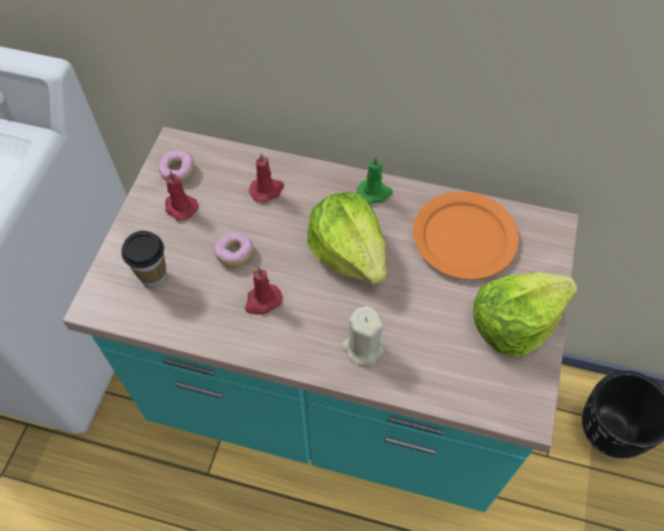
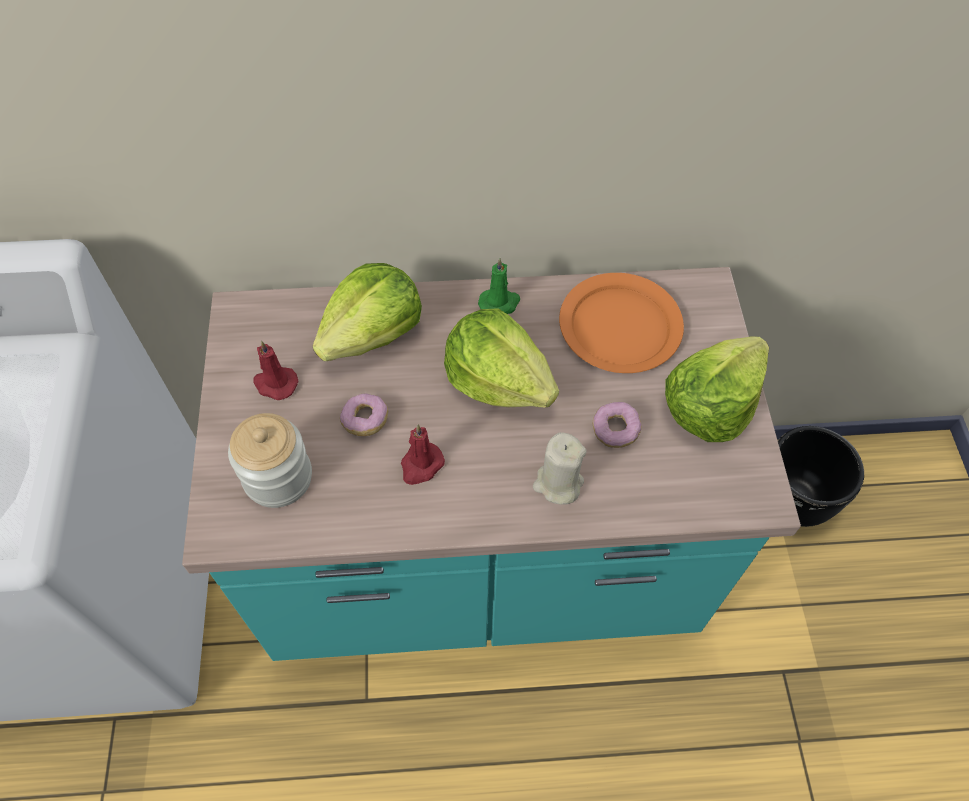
camera: 20 degrees left, 0 degrees up
cup [121,231,167,289] -> jar [228,413,312,508]
donut [159,151,195,182] -> donut moved to [593,402,642,448]
red candle [249,153,284,203] -> lettuce [313,263,422,361]

